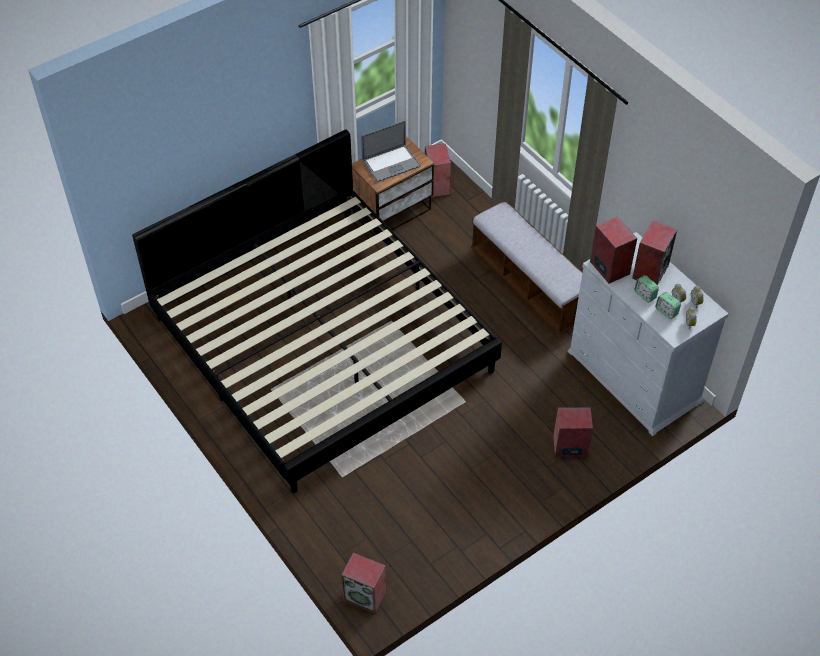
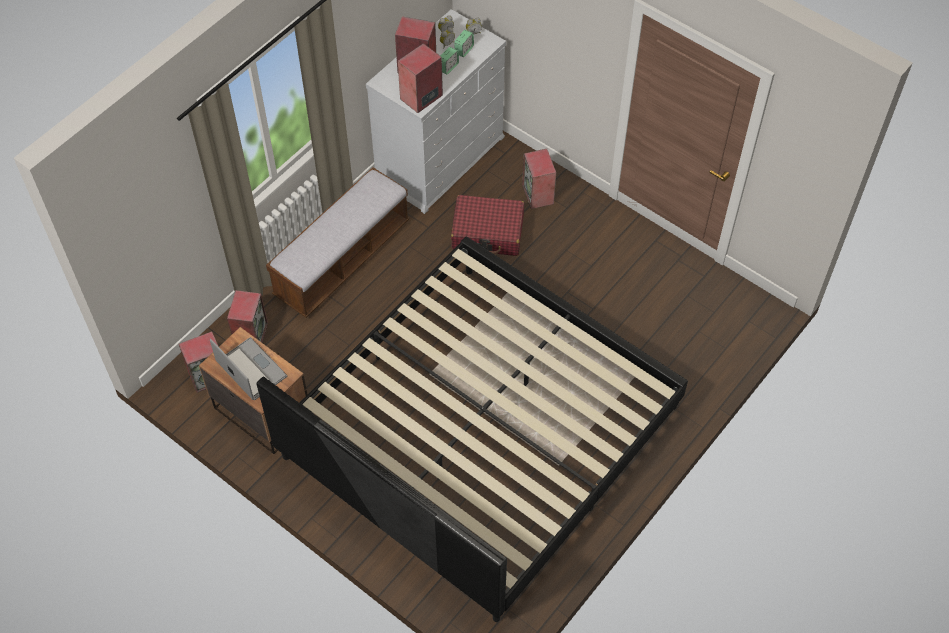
camera: 105 degrees left, 5 degrees up
speaker [341,553,386,614] -> speaker moved to [227,290,268,342]
none -> red suitcase [451,195,524,256]

